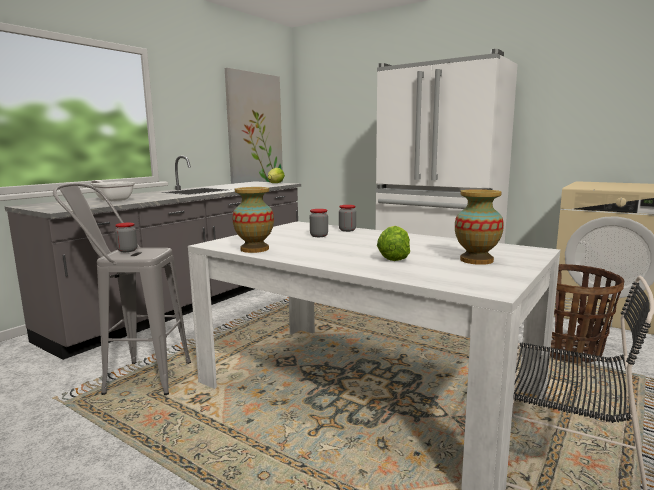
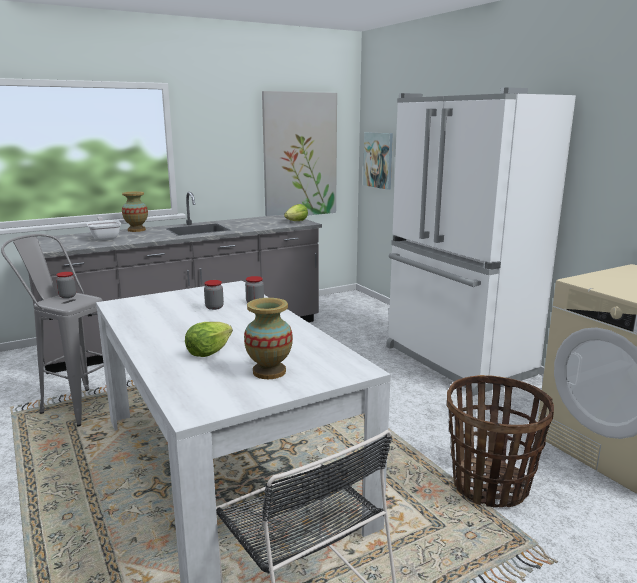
camera: 25 degrees right, 5 degrees up
vase [232,187,274,253] -> vase moved to [122,191,148,232]
none -> picture [363,132,393,190]

